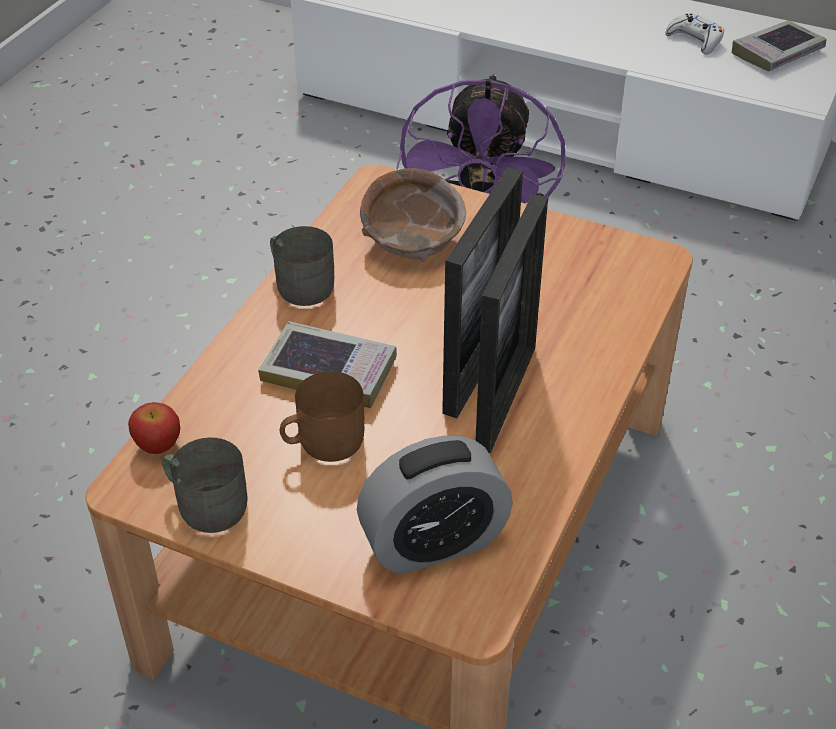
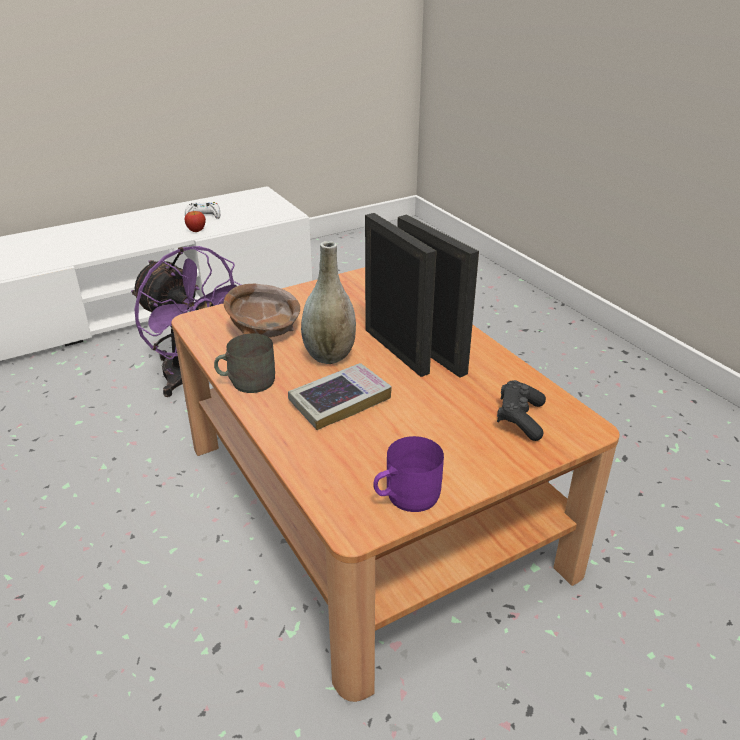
camera: 55 degrees left, 10 degrees down
apple [128,402,180,454] -> apple moved to [184,211,206,232]
grey mug [162,437,247,533] -> purple mug [373,436,444,512]
brown mug [280,371,365,462] -> none
alarm clock [357,436,513,574] -> black game controller [497,380,546,441]
book [732,20,827,71] -> none
none -> grey vase [301,241,356,364]

